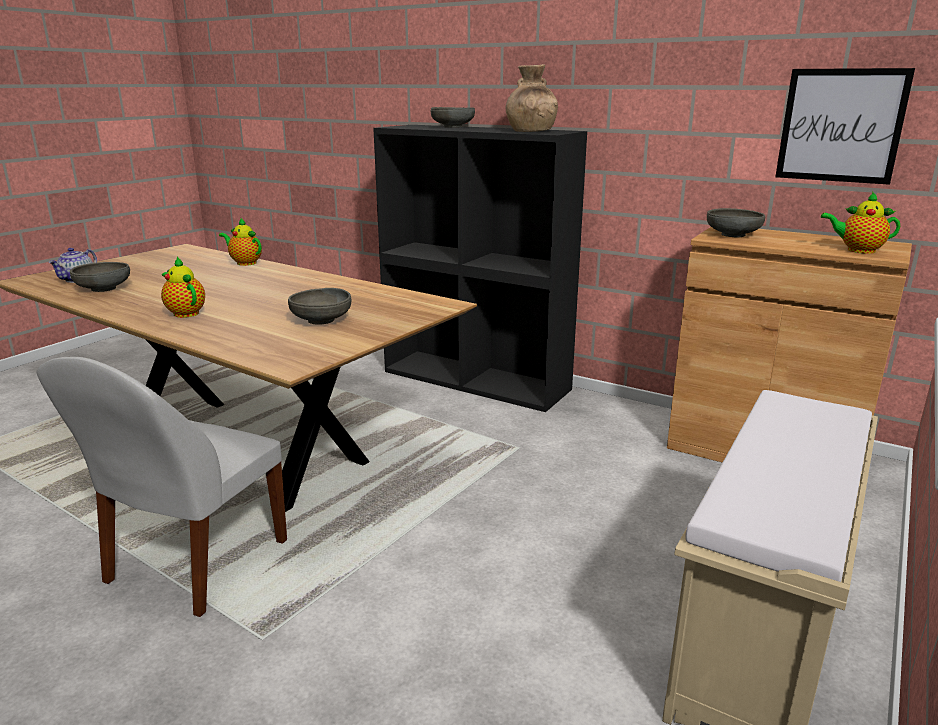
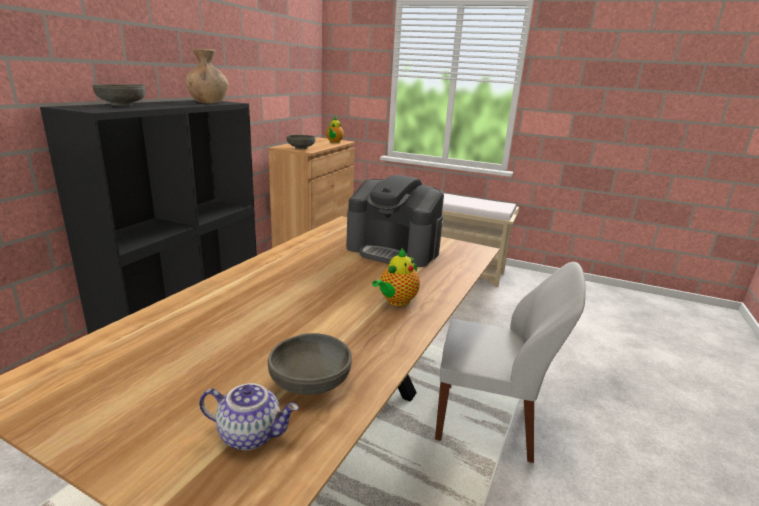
camera: 100 degrees left, 0 degrees up
teapot [219,218,262,266] -> none
grey bowl [288,288,351,325] -> coffee machine [346,175,444,267]
picture [775,68,915,185] -> none

